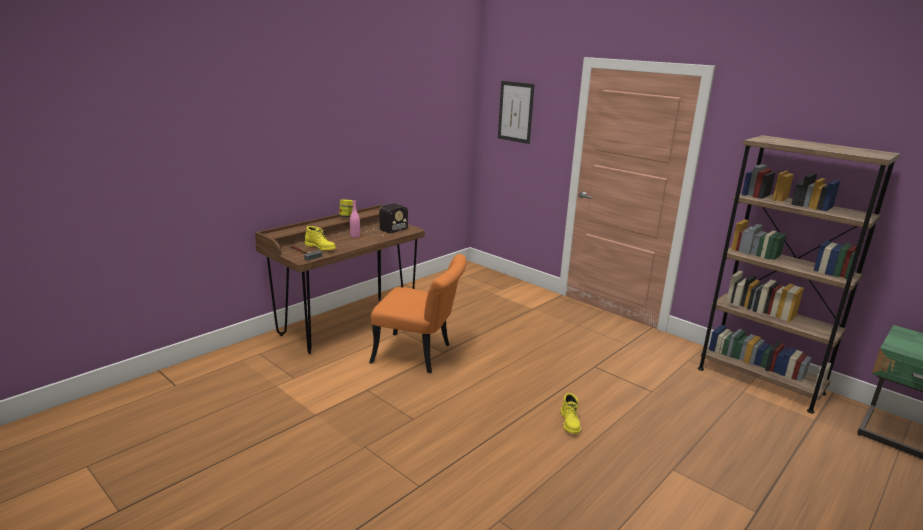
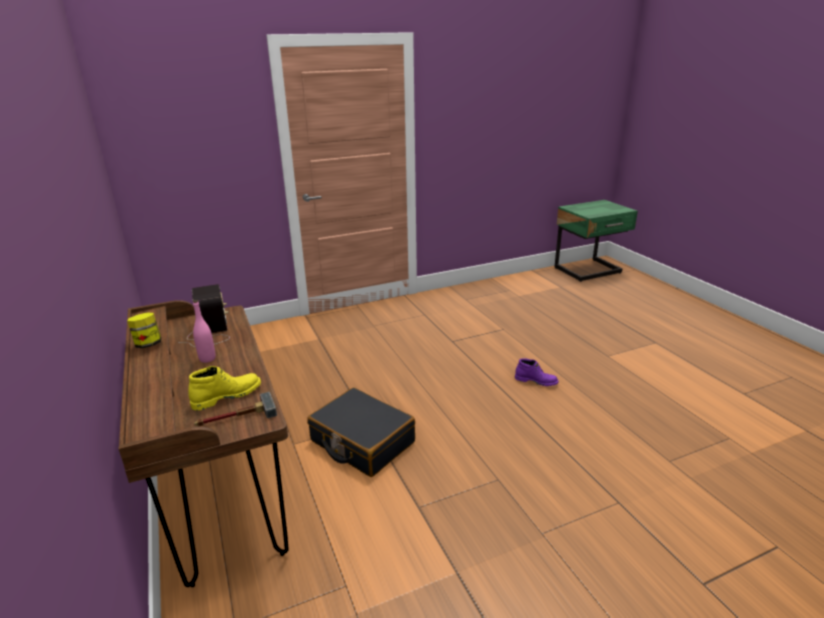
camera: 65 degrees left, 5 degrees up
orange chair [369,254,467,373] -> black suitcase [307,388,415,477]
picture [498,81,535,144] -> none
yellow boot [560,393,581,434] -> purple boot [515,358,559,386]
brown bookcase [698,135,900,414] -> none

